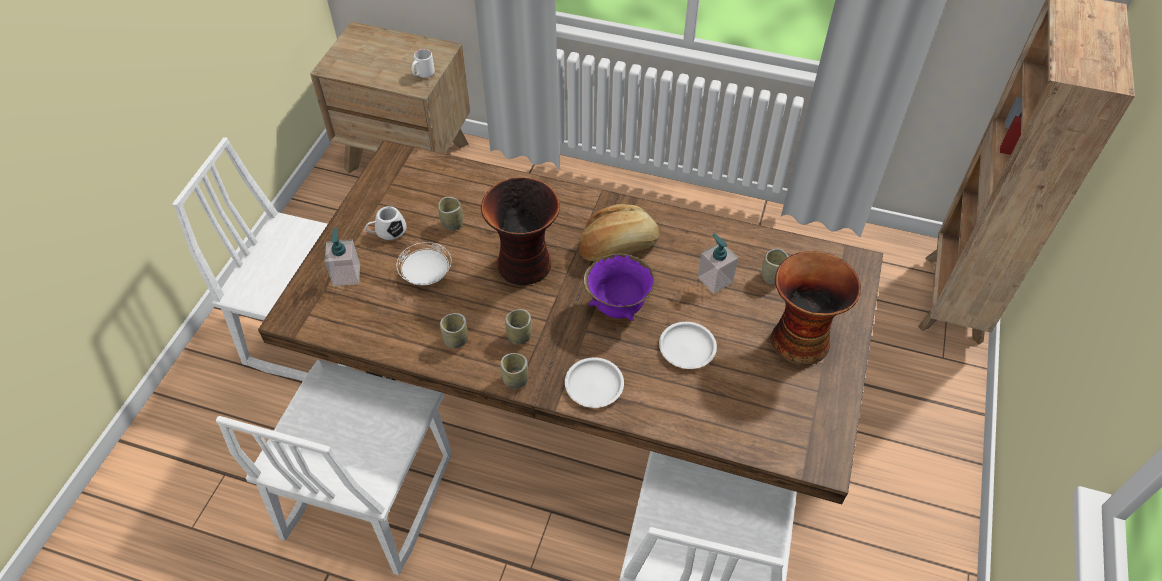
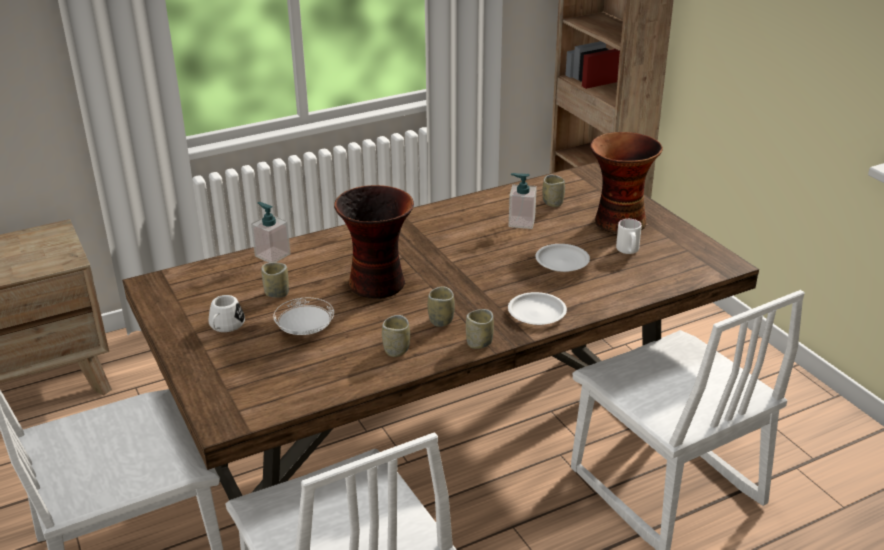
camera: 45 degrees left, 20 degrees down
soap dispenser [325,227,360,286] -> soap dispenser moved to [251,202,291,263]
white mug [412,49,435,78] -> white mug moved to [616,219,642,254]
bread [579,204,659,261] -> none
purple bowl [584,253,655,321] -> none

